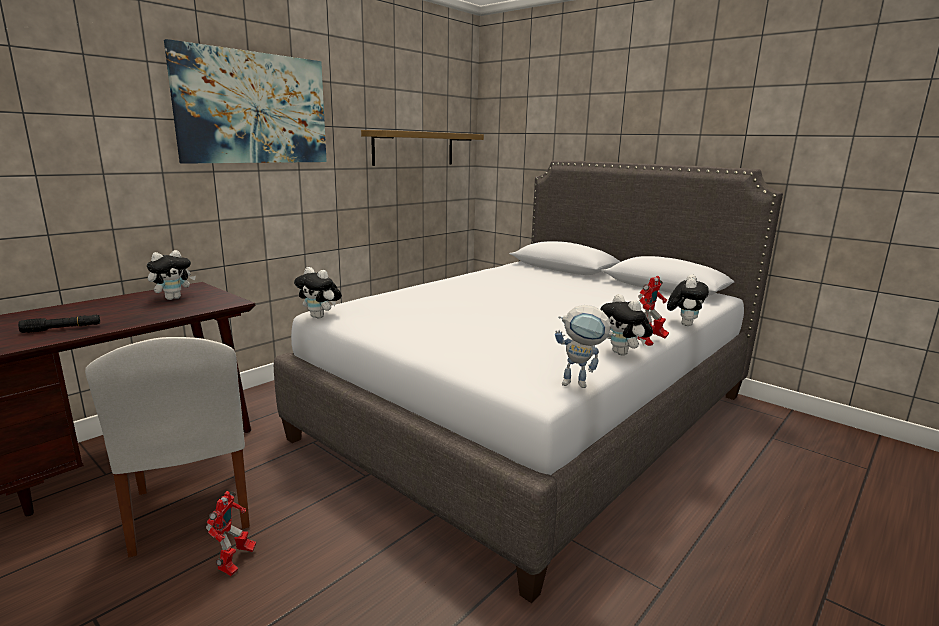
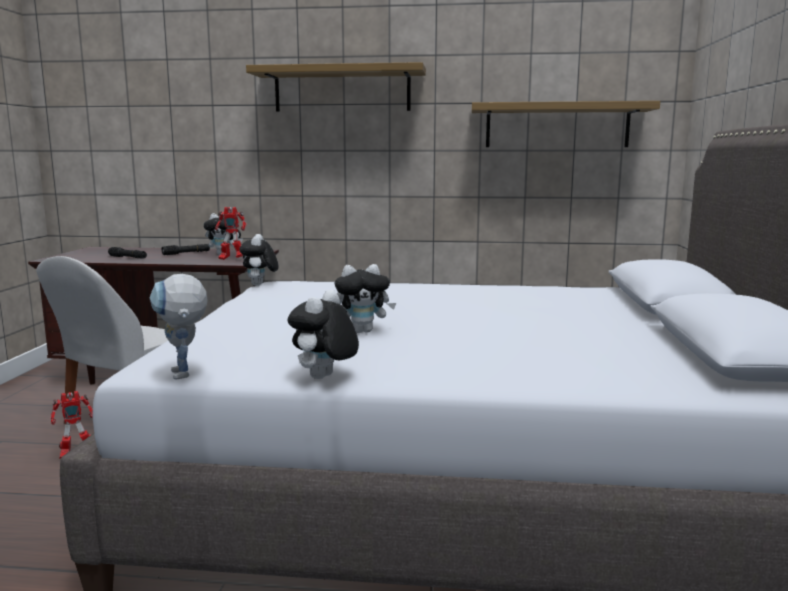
camera: 55 degrees right, 5 degrees down
picture [164,39,327,164] -> shelf [246,62,426,112]
toy robot [637,276,669,346] -> toy robot moved to [215,207,246,260]
plush toy [667,275,709,326] -> plush toy moved to [335,264,396,333]
none -> black flashlight [162,244,210,255]

